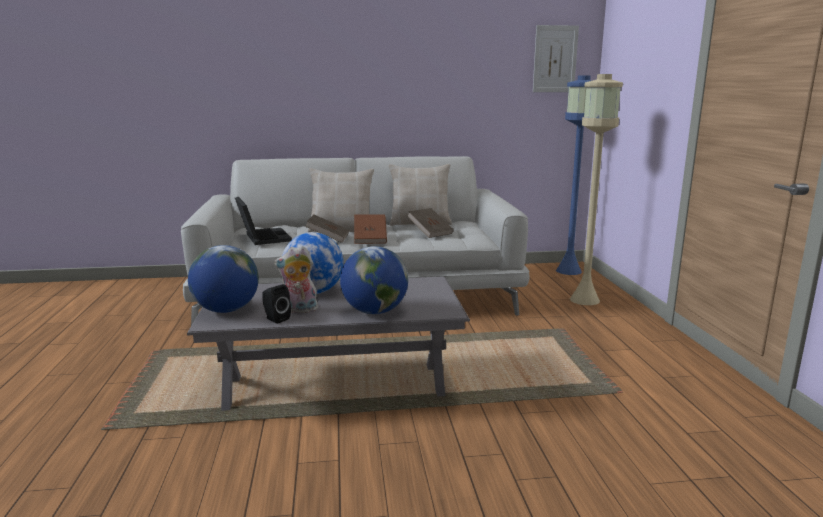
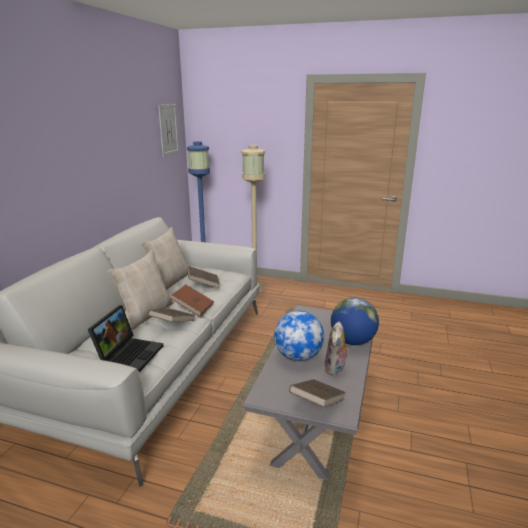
camera: 65 degrees left, 5 degrees up
globe [188,245,259,313] -> brown book [289,379,346,407]
laptop [235,197,292,245] -> laptop turned 105 degrees clockwise [88,305,163,373]
black speaker [262,284,291,324] -> none

